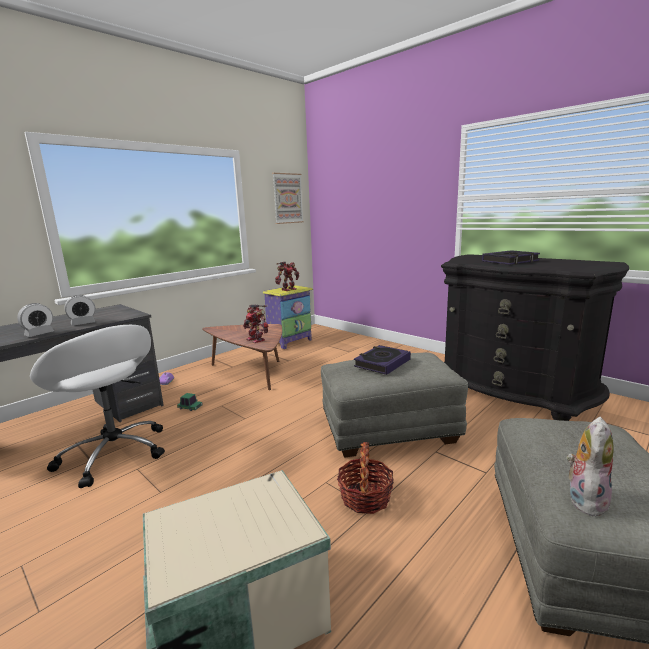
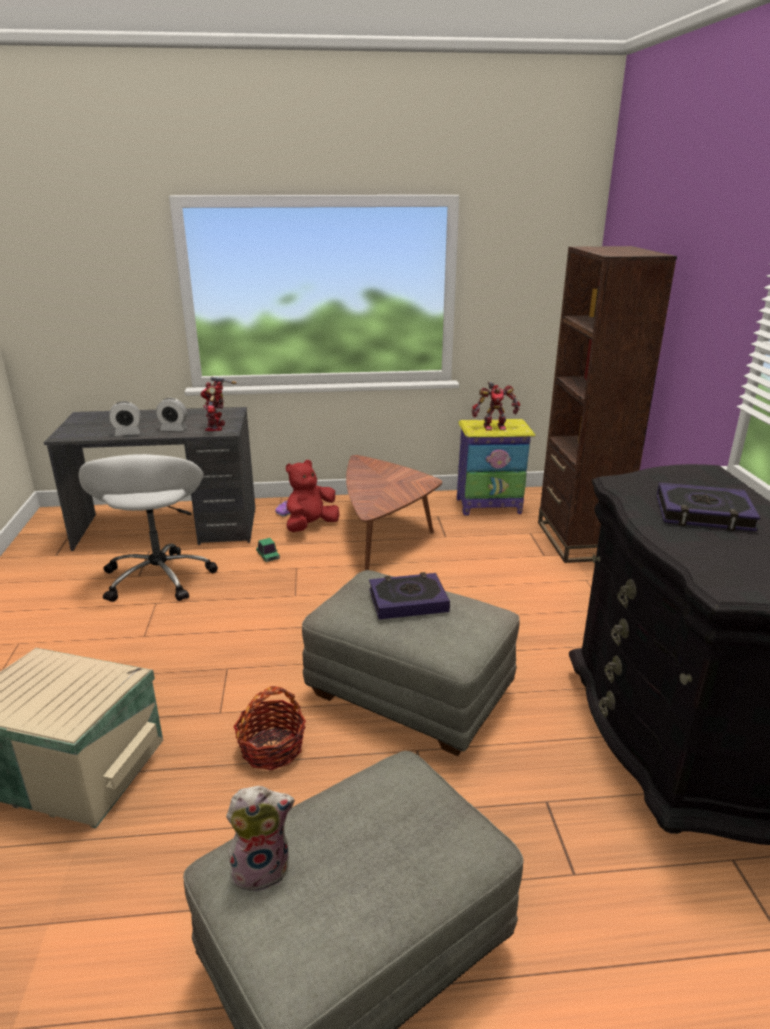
camera: 40 degrees right, 10 degrees up
toy robot [243,305,268,343] -> toy robot moved to [201,377,237,431]
picture [272,173,304,224] -> none
none -> red plush toy [286,460,339,532]
none -> brown bookcase [538,246,677,563]

